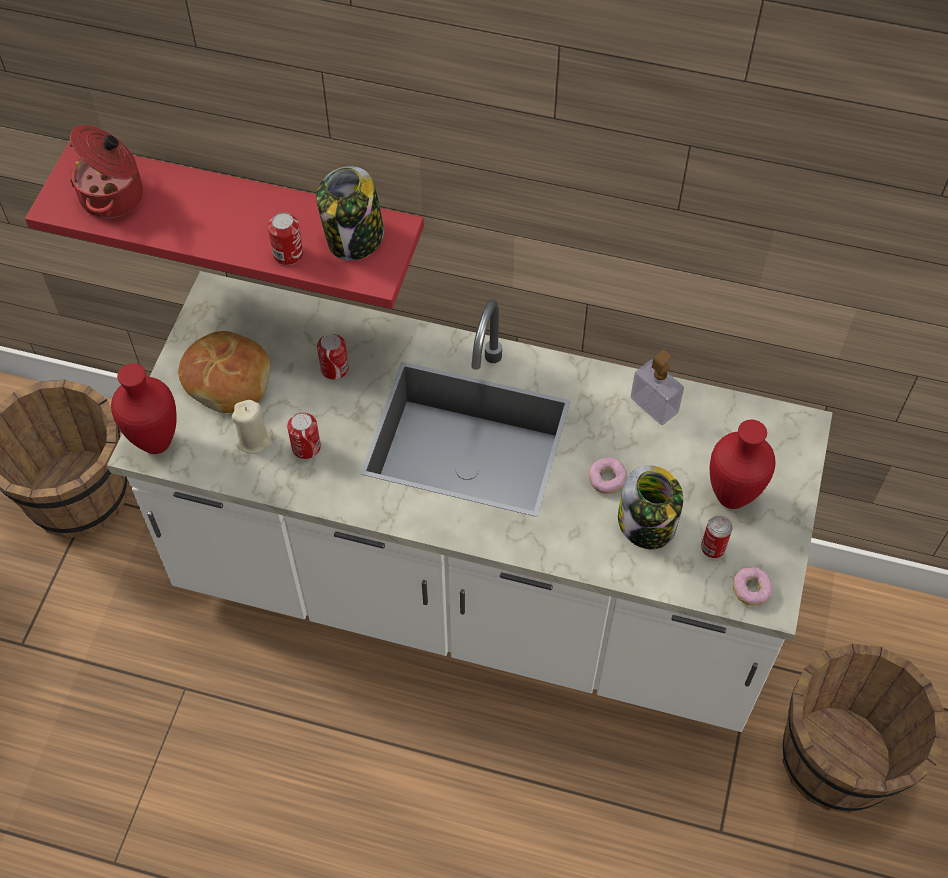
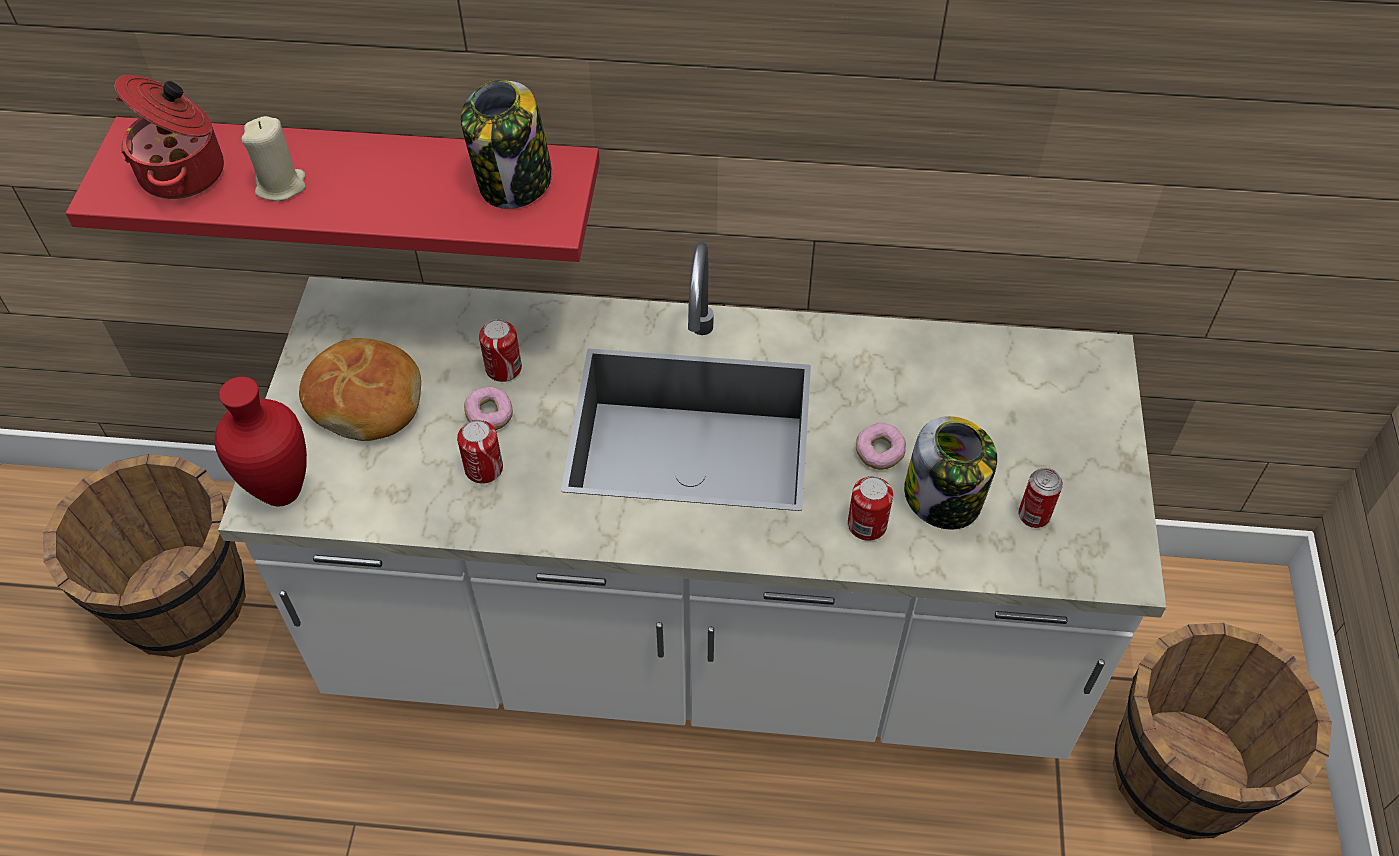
camera: 10 degrees left, 5 degrees down
beige candle [232,400,273,454] -> beige candle moved to [241,116,306,201]
can [268,212,303,265] -> can moved to [848,476,893,541]
soap dispenser [631,350,684,425] -> none
red vase [710,420,776,509] -> none
donut [733,567,772,606] -> donut moved to [464,387,513,430]

